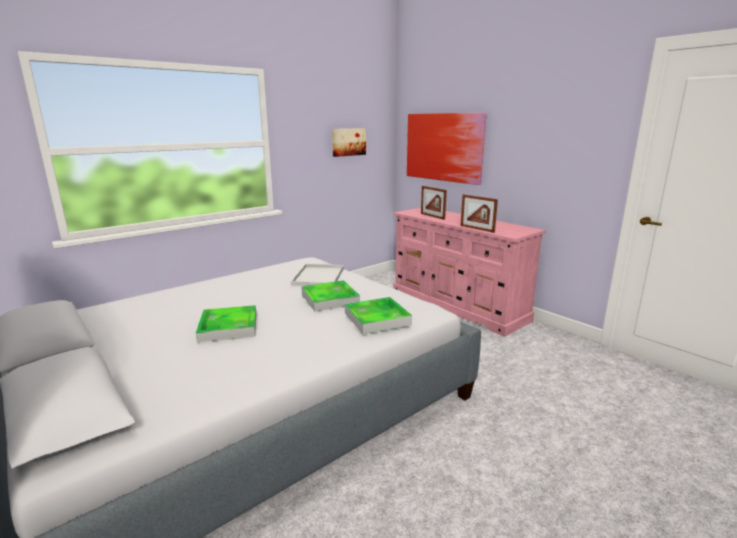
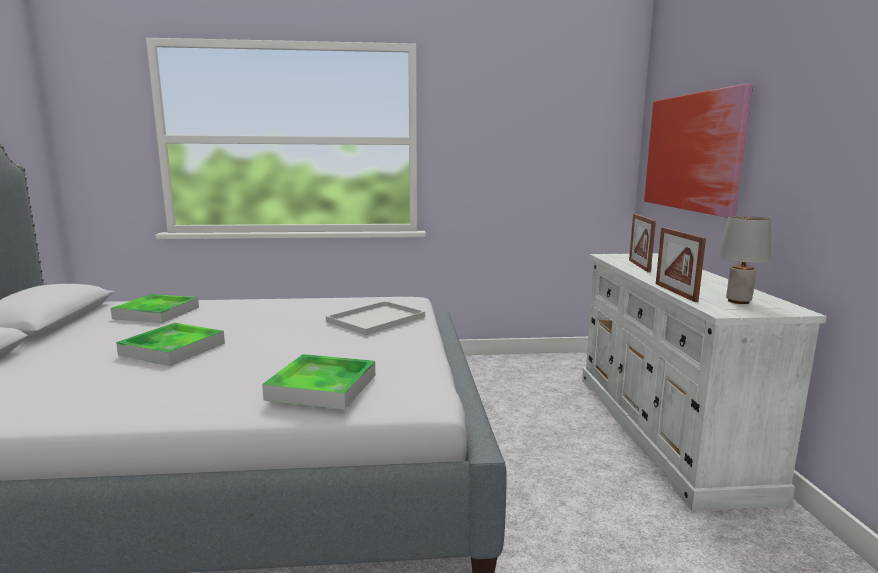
camera: 35 degrees right, 5 degrees down
tray [301,280,360,312] -> tray moved to [110,294,199,323]
picture [332,128,366,157] -> none
pink dresser [393,208,545,337] -> white dresser [582,253,827,511]
none -> grey table lamp [718,216,772,304]

